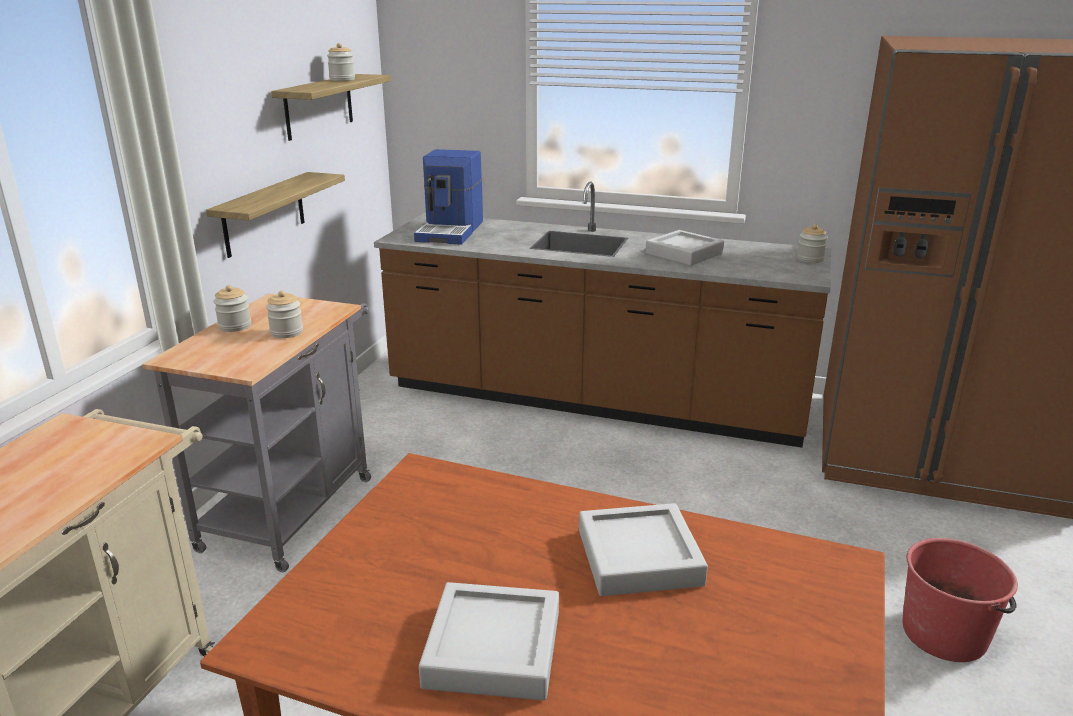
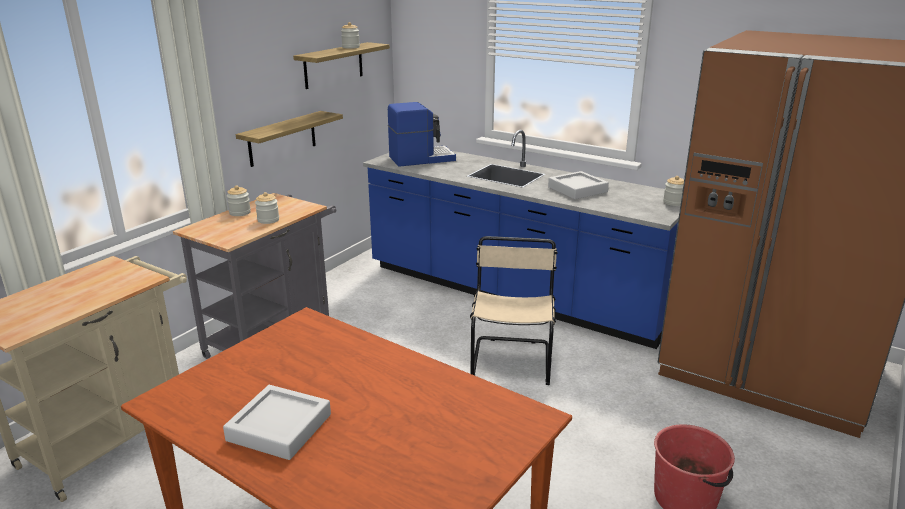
camera: 15 degrees right, 0 degrees up
brown counter [374,182,831,448] -> blue counter [363,130,680,349]
coffee machine [414,149,483,245] -> coffee machine turned 135 degrees counterclockwise [388,102,456,167]
grey tray [579,503,708,596] -> none
none -> beige chair [470,236,558,385]

